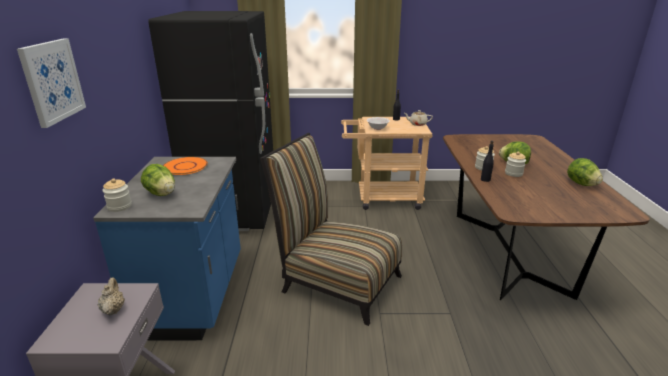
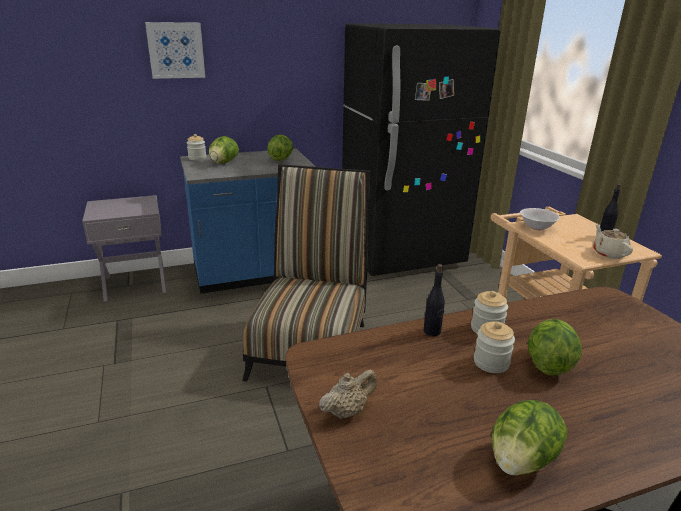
camera: 70 degrees right, 0 degrees up
beige teapot [97,277,125,315] -> beige teapot moved to [319,369,377,419]
orange plate [163,157,208,175] -> lettuce [267,135,293,161]

